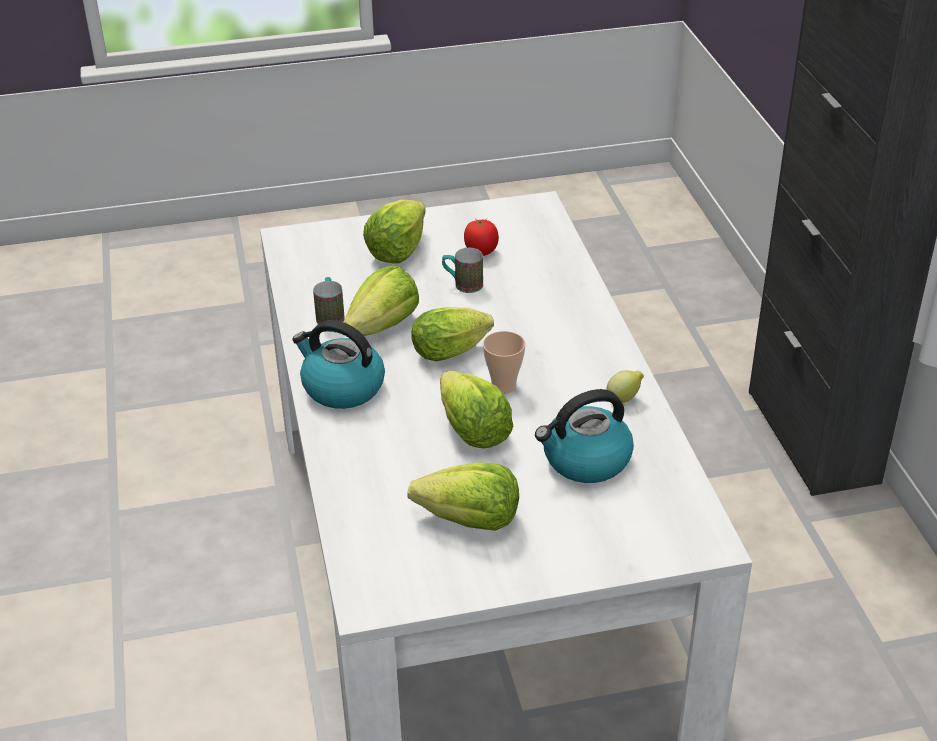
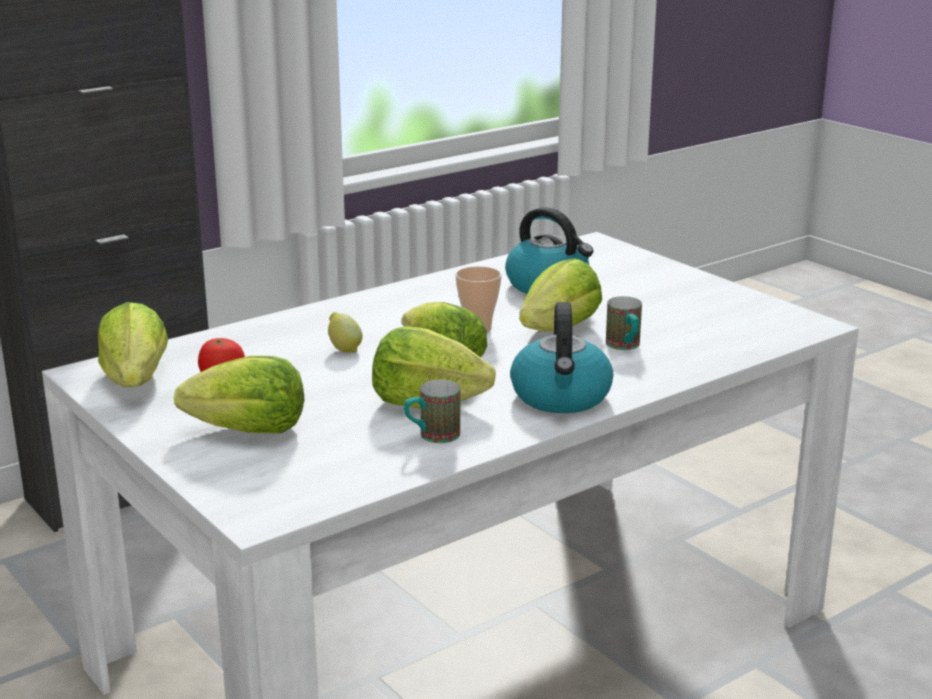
camera: 115 degrees left, 15 degrees down
lettuce [407,462,519,531] -> lettuce moved to [98,302,168,388]
mug [442,248,483,293] -> mug moved to [606,296,642,350]
lemon [606,370,644,403] -> lemon moved to [328,312,362,352]

